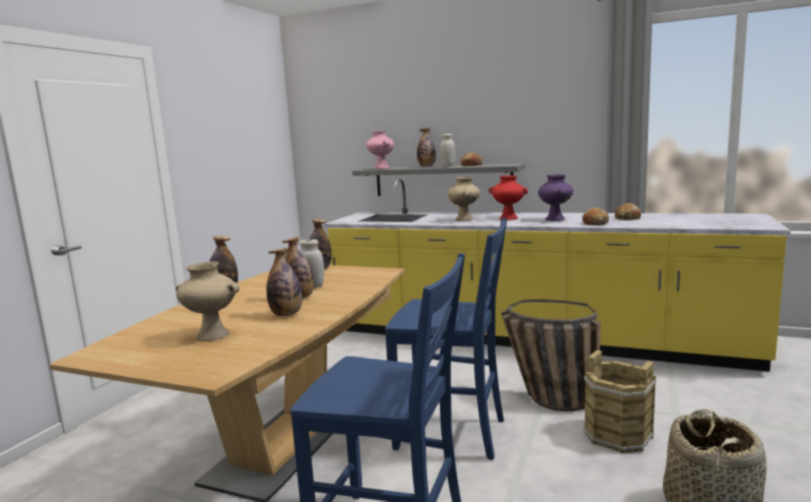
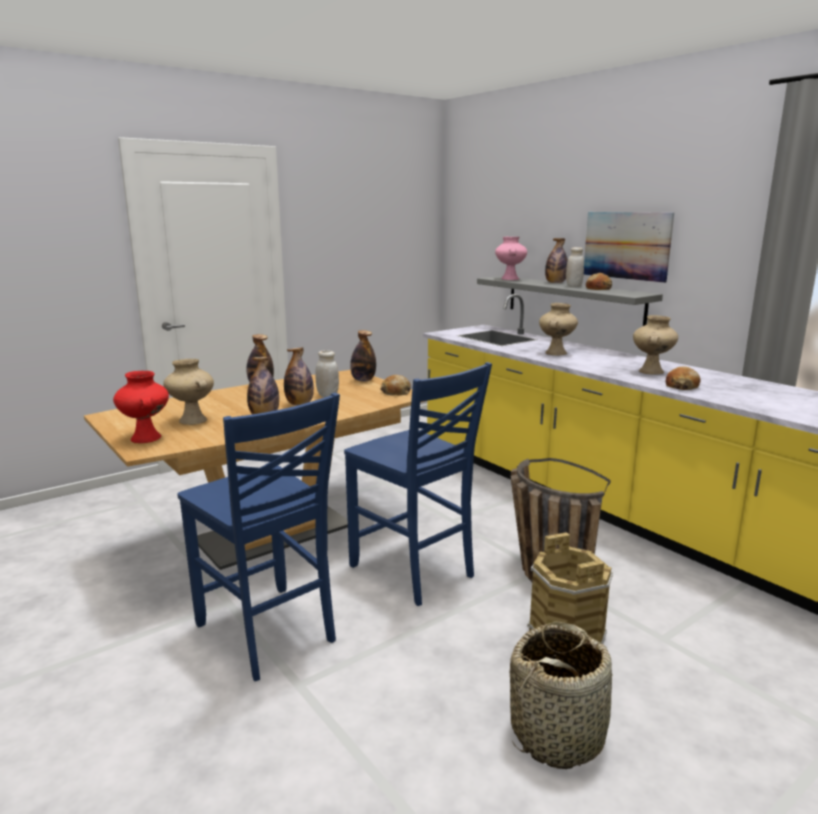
camera: 30 degrees right, 5 degrees up
red vase [488,175,528,220] -> red vase moved to [113,371,169,443]
purple vase [538,174,573,221] -> beige vase [633,315,678,375]
bread [615,203,641,220] -> bread moved to [380,375,411,395]
none -> picture [584,212,674,283]

